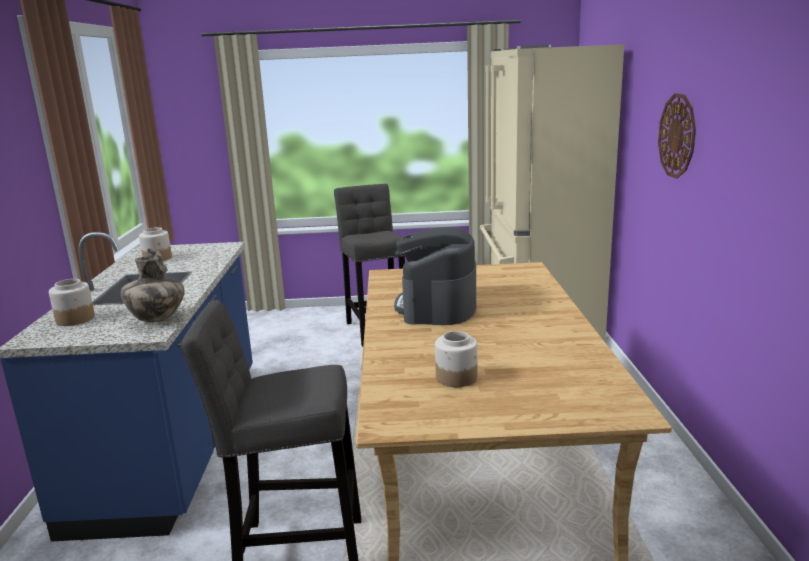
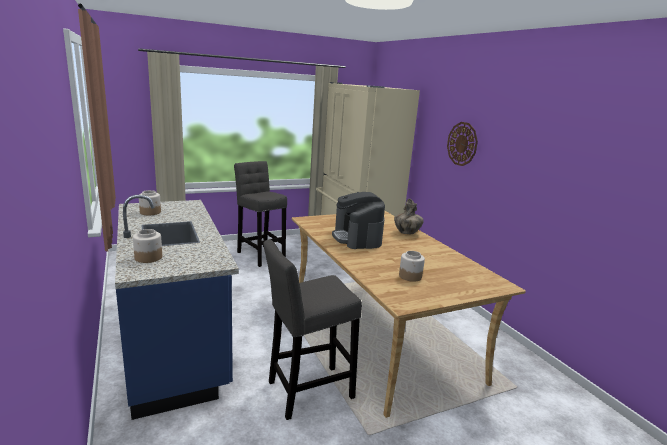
camera: 25 degrees left, 0 degrees up
vase [121,248,185,322] -> vase moved to [394,199,424,234]

